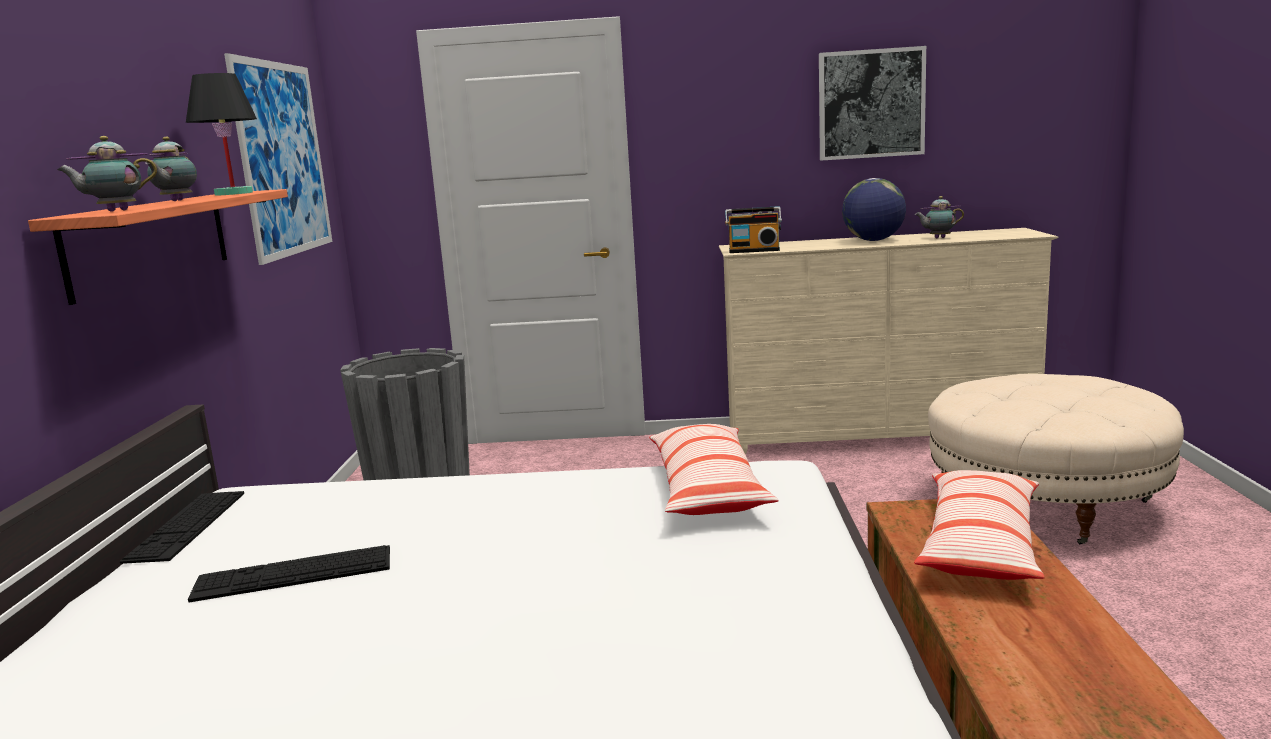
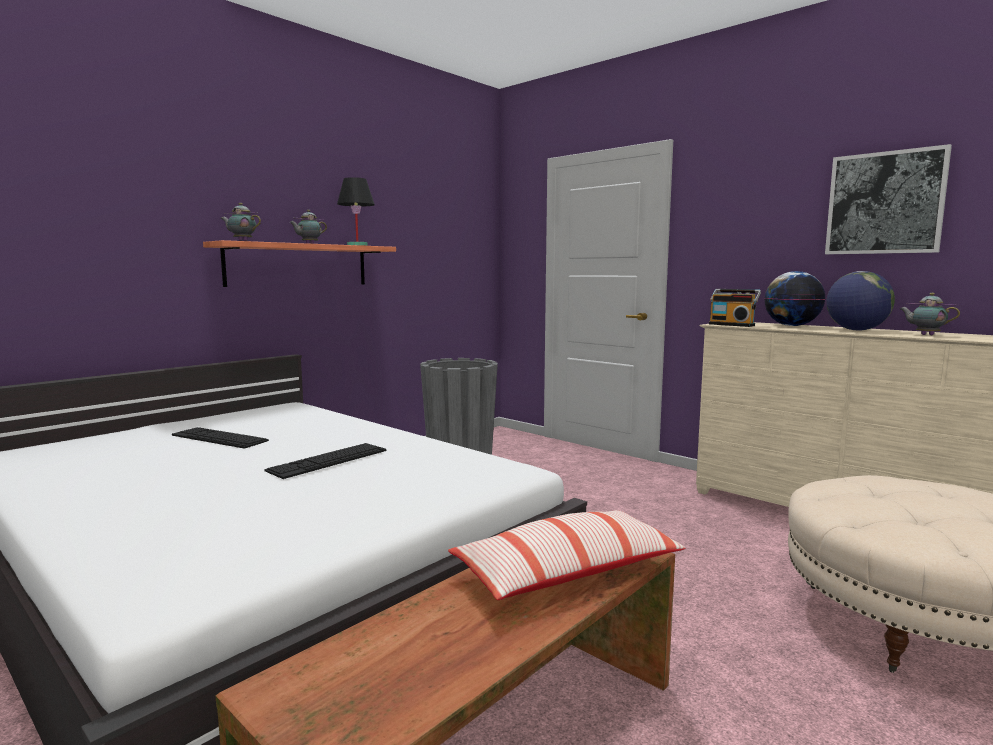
camera: 40 degrees right, 5 degrees down
keyboard [119,491,244,564] -> keyboard moved to [264,443,386,479]
picture [224,53,332,265] -> none
pillow [649,424,778,515] -> none
none -> globe [765,271,825,326]

